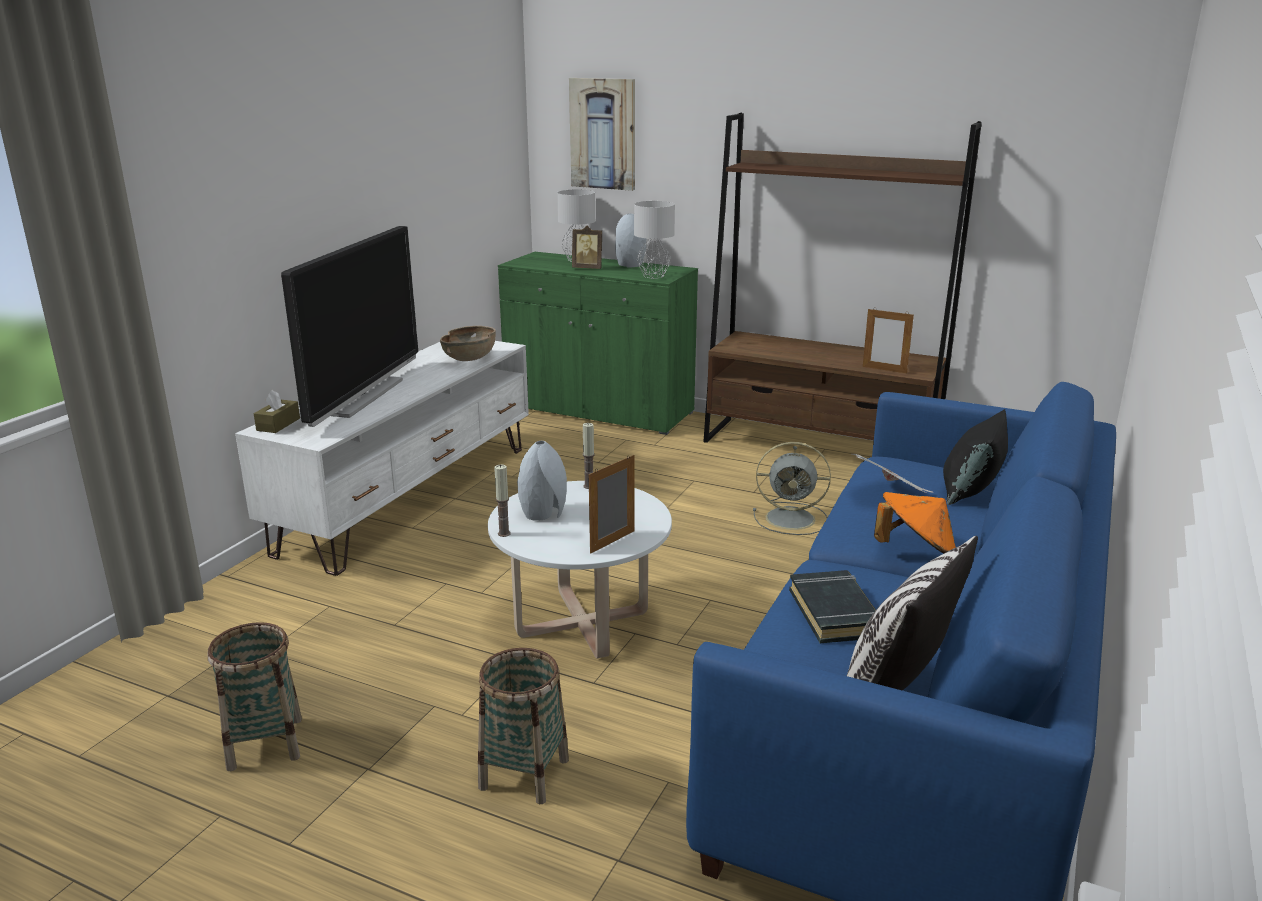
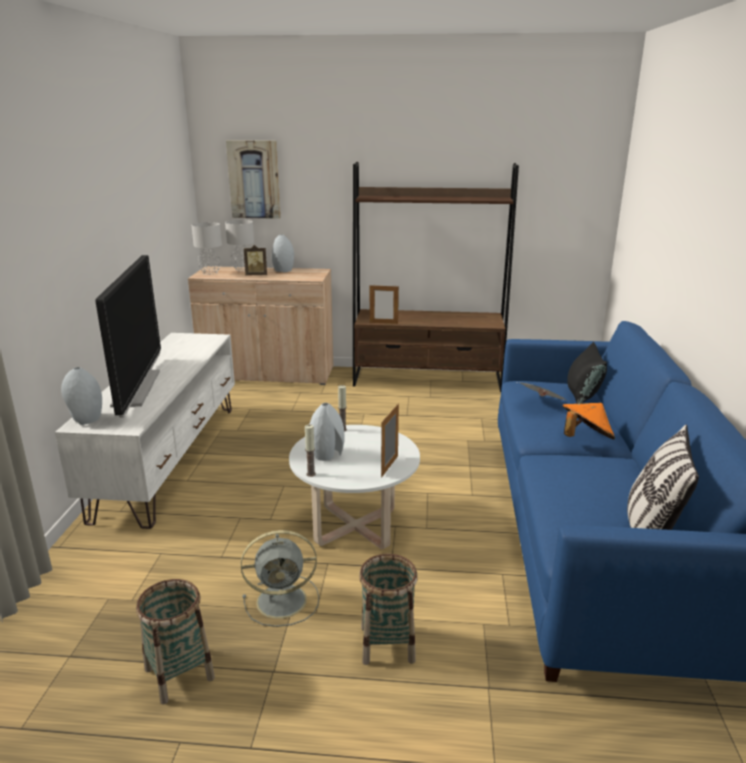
camera: 20 degrees left, 0 degrees up
brown tissue box [254,390,300,433] -> grey vase [61,367,102,425]
brown bowl [440,326,496,361] -> none
green cabinet [498,252,698,435] -> beige cabinet [188,266,333,385]
grey table lamp [634,201,675,278] -> grey table lamp moved to [192,222,222,275]
grey fan [753,442,831,535] -> grey fan moved to [241,530,319,627]
black book [789,570,876,643] -> none
picture frame [863,309,914,373] -> picture frame moved to [370,284,399,324]

